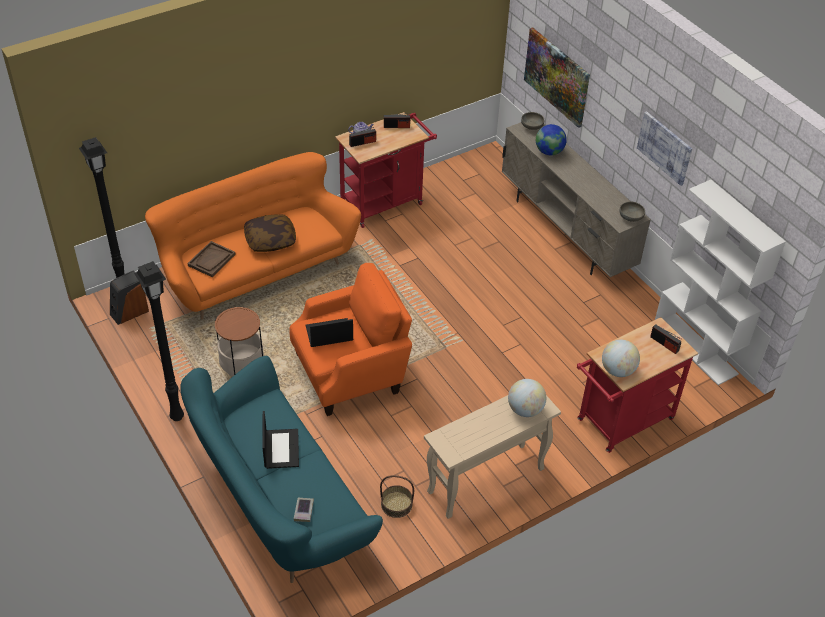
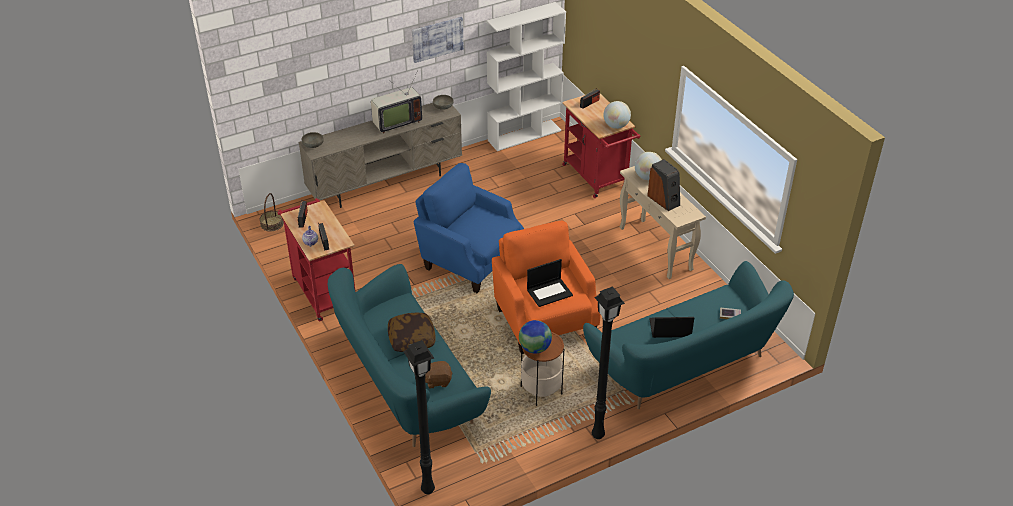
camera: 85 degrees left, 5 degrees down
speaker [110,270,149,325] -> speaker moved to [647,159,680,211]
orange sofa [145,152,361,319] -> turquoise sofa [328,264,491,447]
brown tray [187,241,236,277] -> brown plush toy [425,361,453,388]
laptop [306,318,353,347] -> laptop turned 105 degrees counterclockwise [527,259,573,307]
basket [380,475,414,518] -> basket moved to [259,193,284,231]
picture [524,27,590,128] -> none
globe [536,124,567,155] -> globe moved to [519,320,552,354]
none -> television [371,73,422,134]
none -> blue armchair [414,163,524,293]

